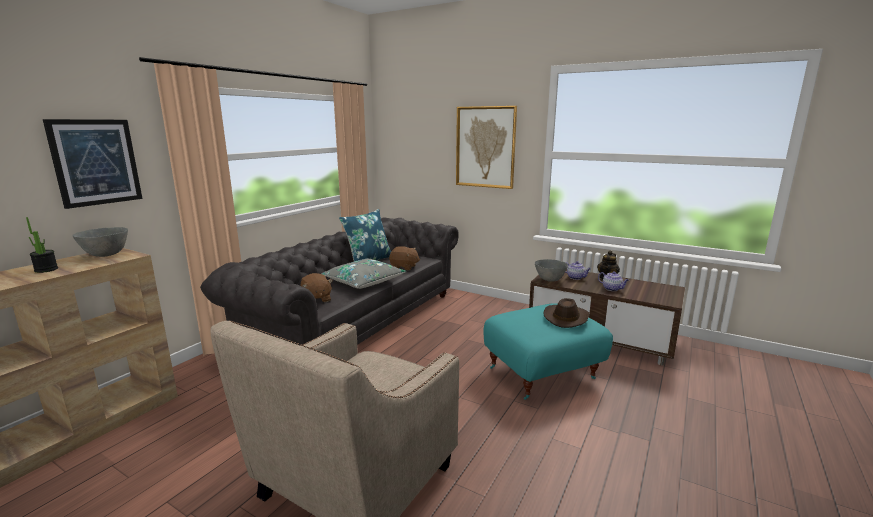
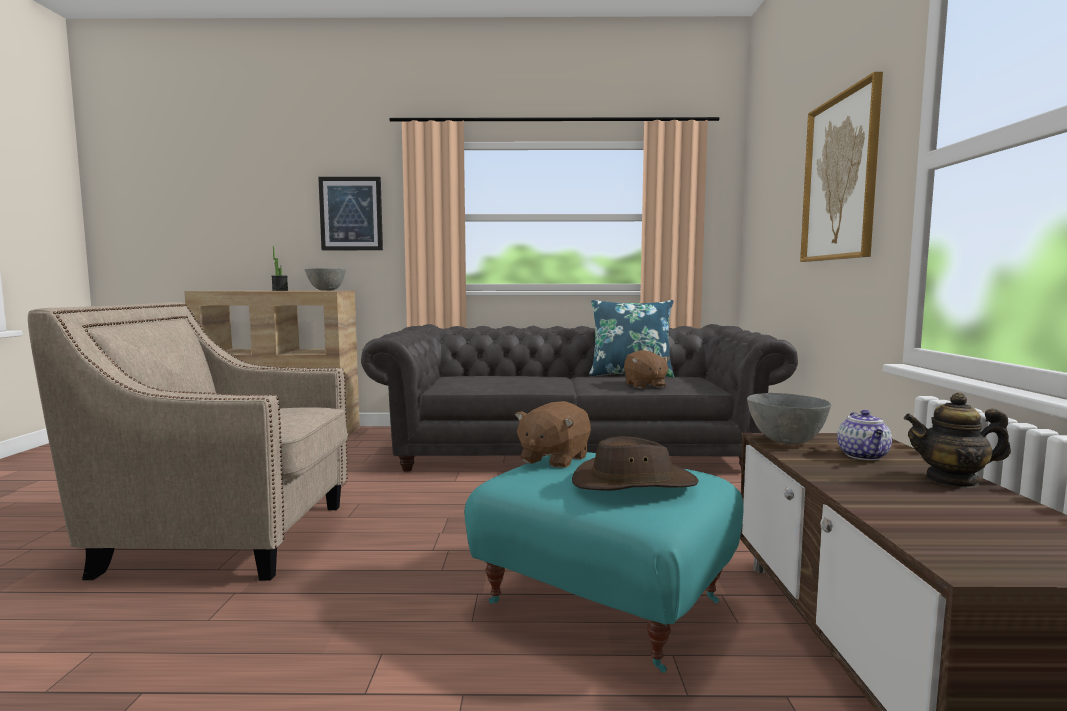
camera: 60 degrees right, 10 degrees down
brown plush toy [300,273,333,302] -> brown plush toy moved to [515,401,591,468]
grey pillow [321,259,406,289] -> none
teapot [598,271,629,291] -> none

